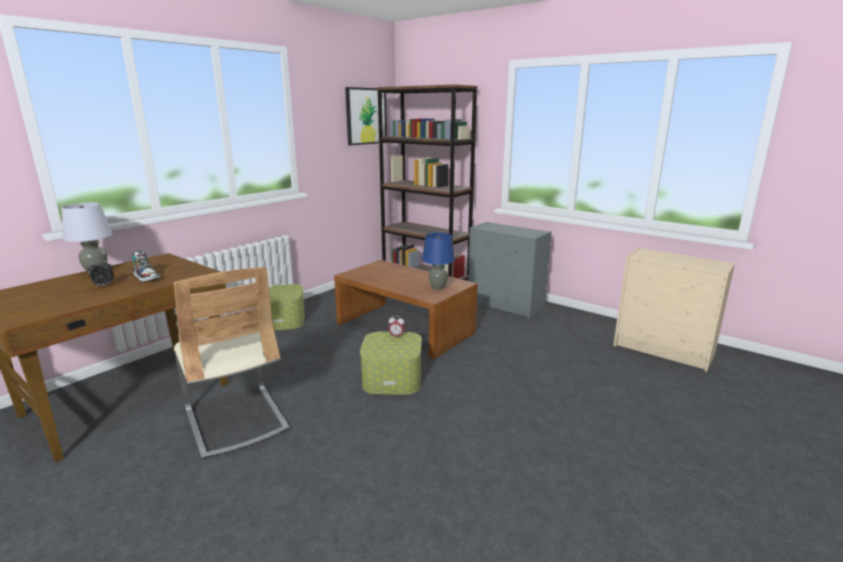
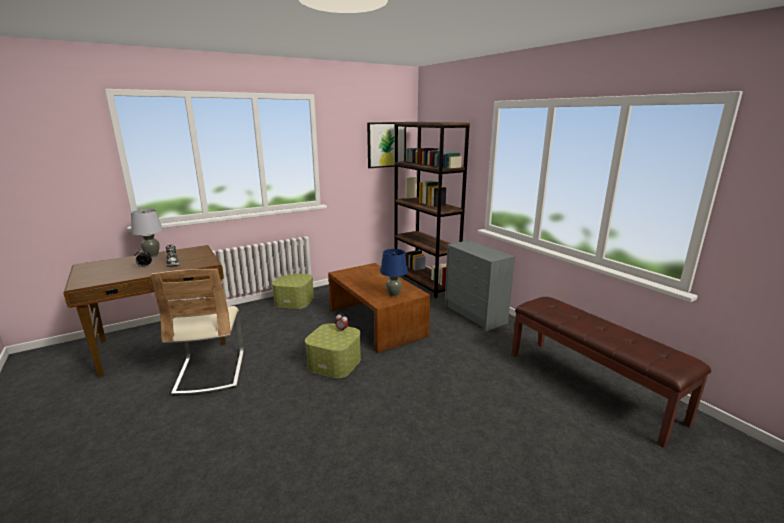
camera: 20 degrees right, 0 degrees up
beige dresser [613,247,735,372] -> brown bench [512,297,711,448]

